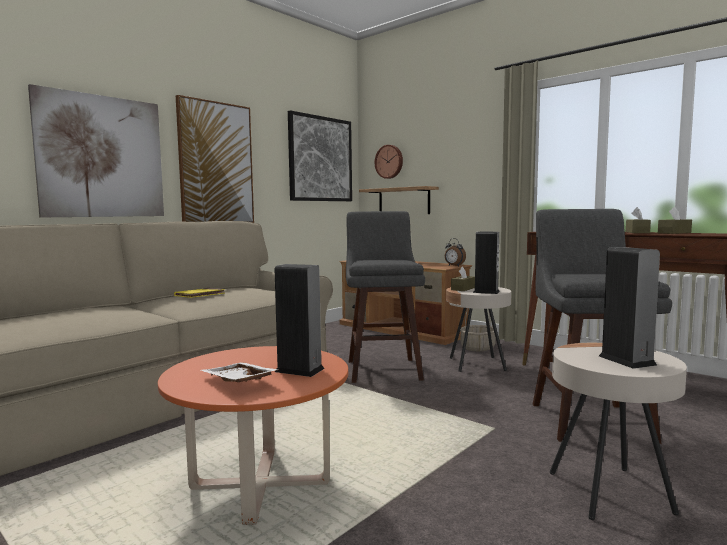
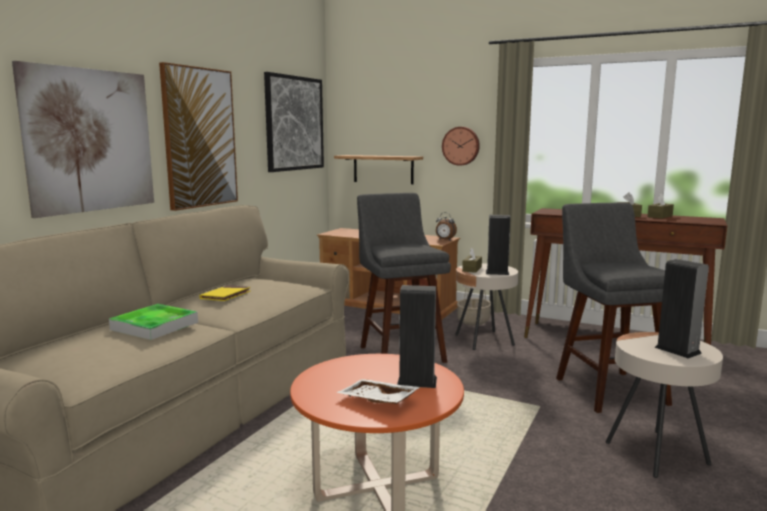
camera: 15 degrees left, 5 degrees up
wall clock [375,145,403,179] -> wall clock moved to [442,127,480,166]
none -> tray [109,304,198,340]

